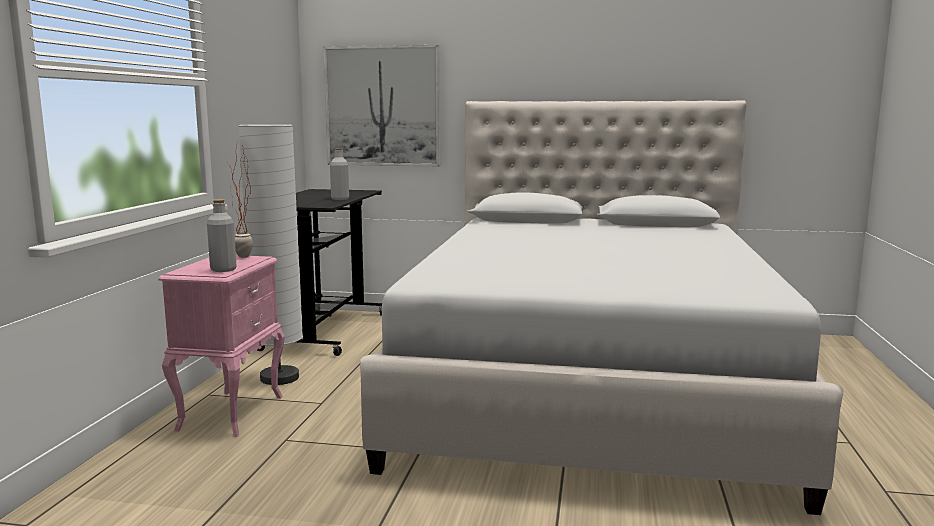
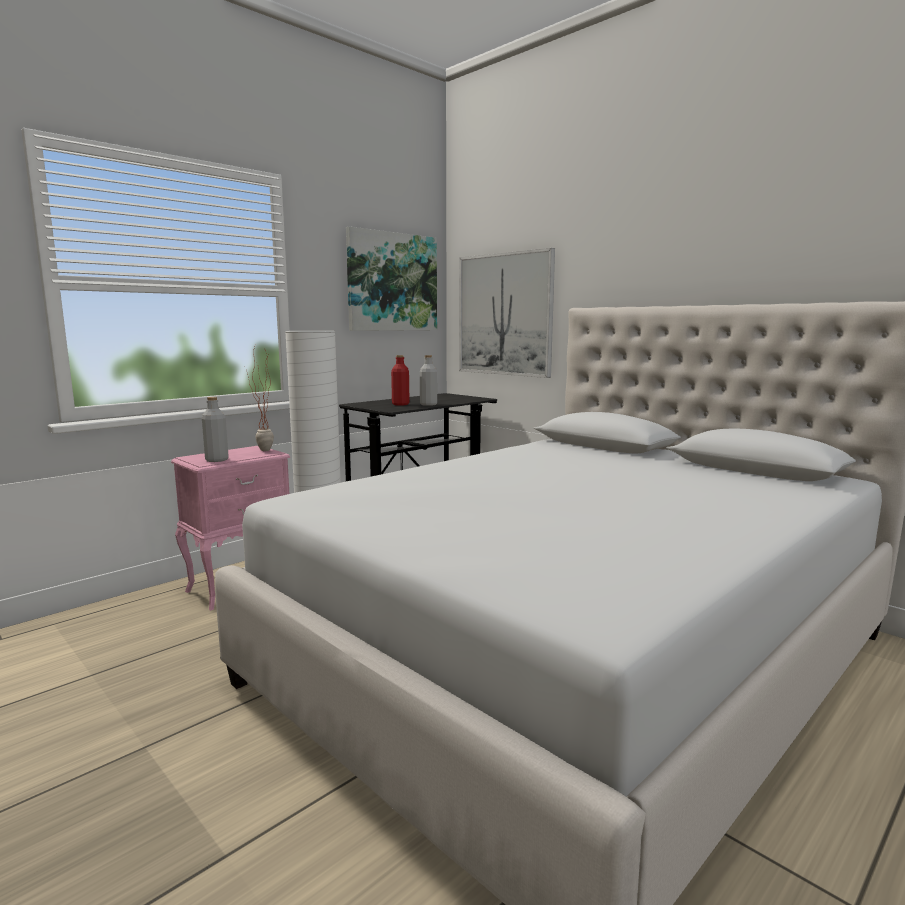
camera: 35 degrees right, 0 degrees up
none -> picture [346,226,437,331]
none -> red bottle [391,355,410,406]

